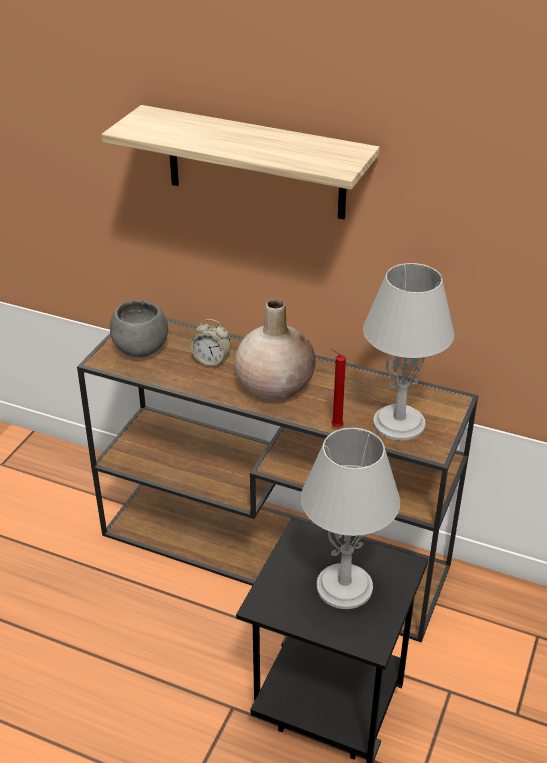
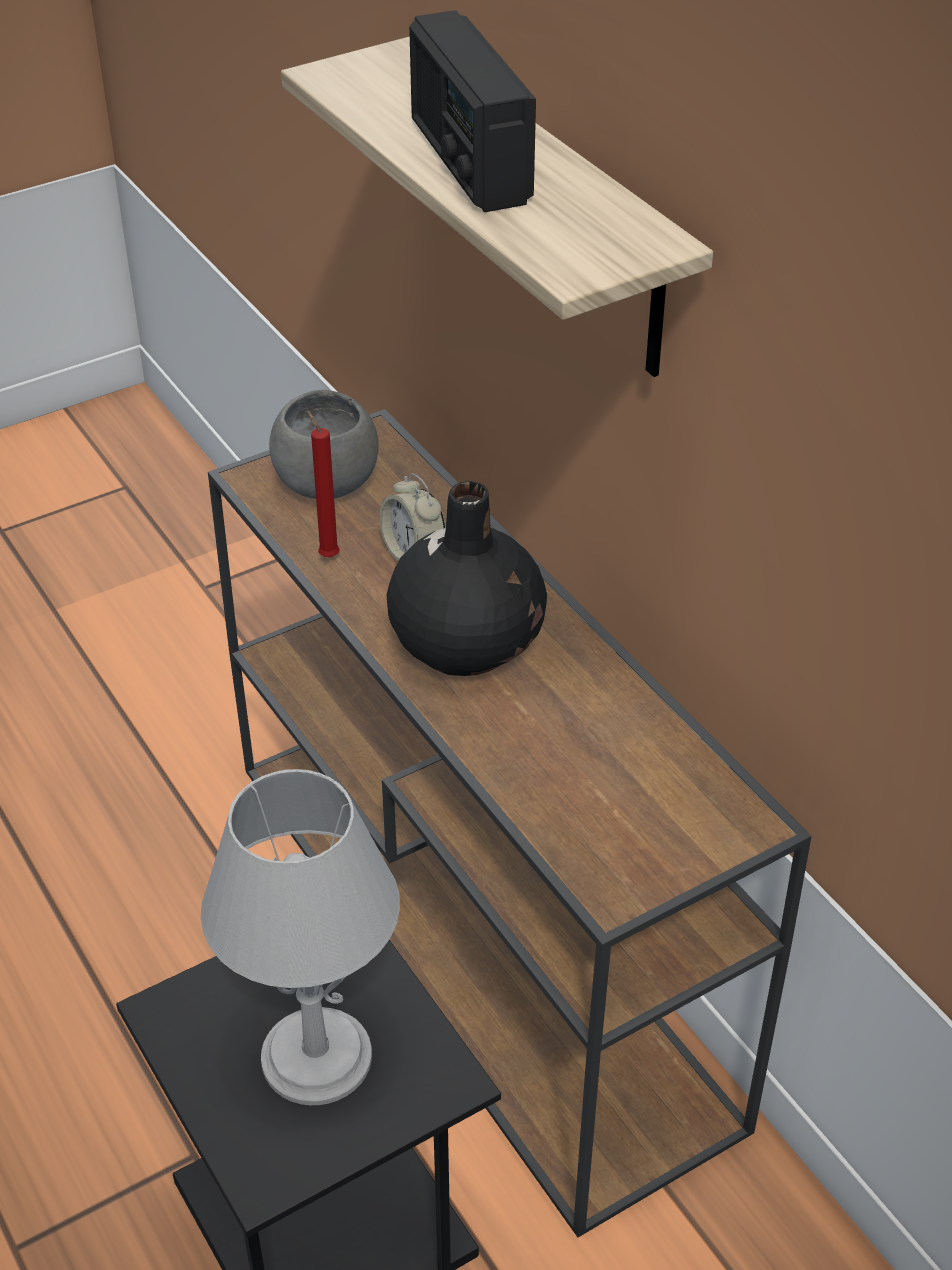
camera: 35 degrees right, 5 degrees up
beige vase [235,299,316,401] -> black vase [387,481,547,676]
red candle [331,348,346,427] -> red candle moved to [307,410,340,557]
grey table lamp [363,263,455,440] -> none
none -> radio [409,10,536,212]

